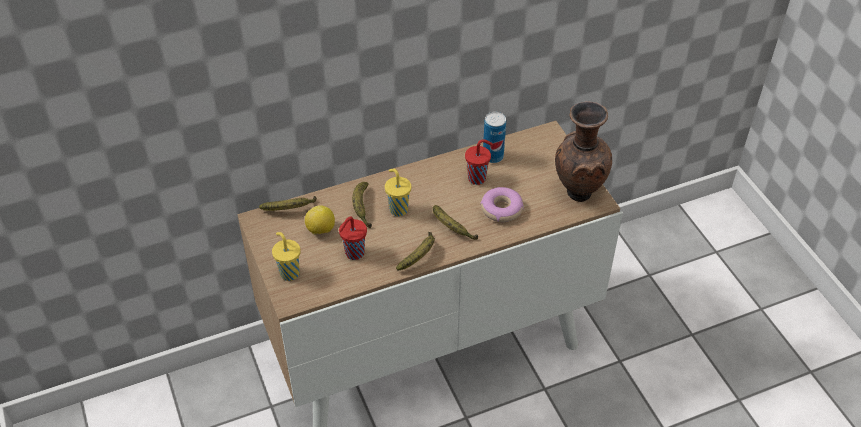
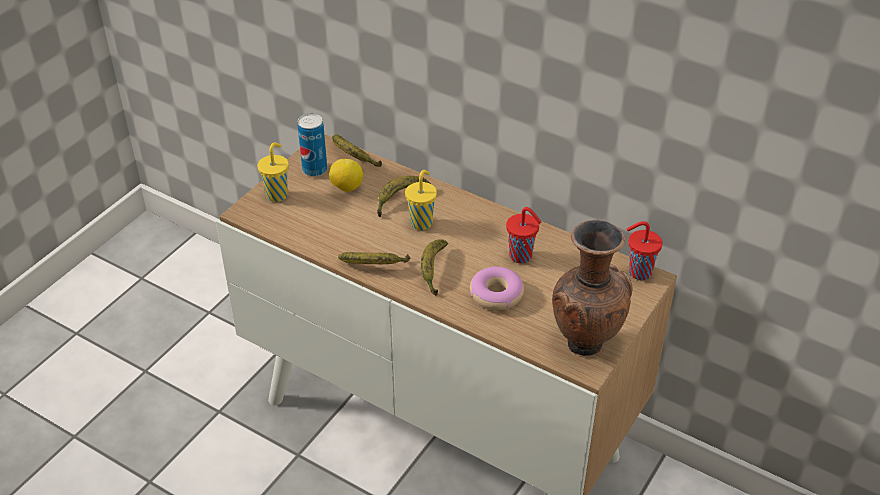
camera: 55 degrees right, 5 degrees down
red cup [339,217,367,260] -> red cup moved to [627,221,663,280]
can [483,112,506,163] -> can moved to [298,113,327,177]

